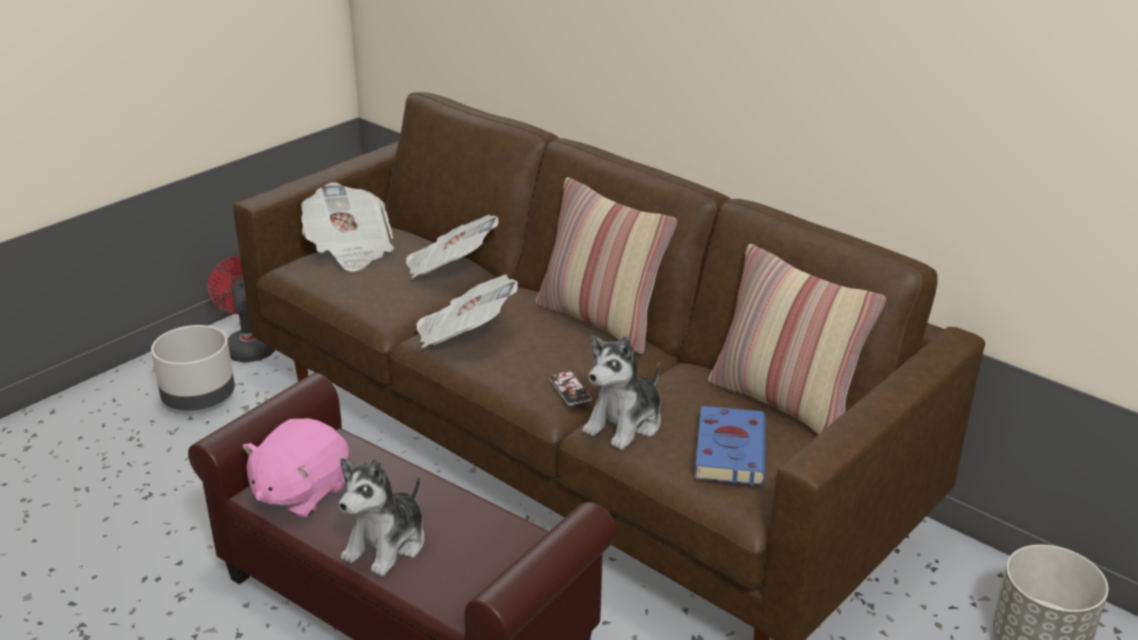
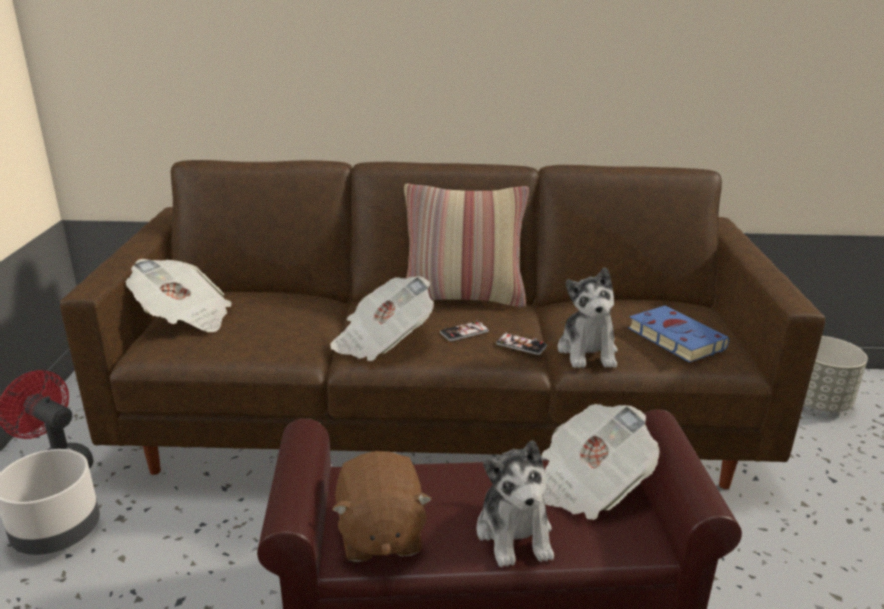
camera: 40 degrees left, 5 degrees down
pink plush toy [242,418,349,518] -> brown plush toy [332,451,432,562]
newspaper [406,215,499,278] -> newspaper moved to [542,404,659,520]
pillow [708,244,886,434] -> none
none -> phone [440,320,489,341]

